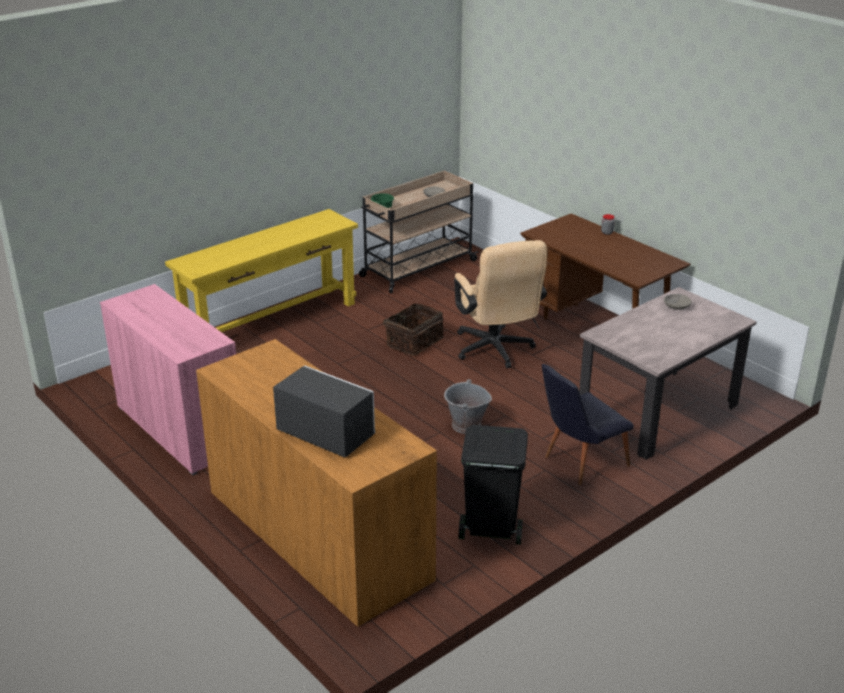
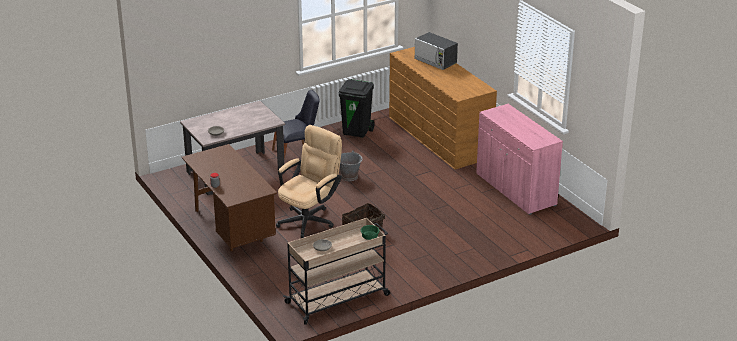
camera: 170 degrees left, 0 degrees up
yellow console table [165,209,358,332] -> none
beige office chair [454,240,547,368] -> beige office chair turned 45 degrees clockwise [276,125,342,238]

